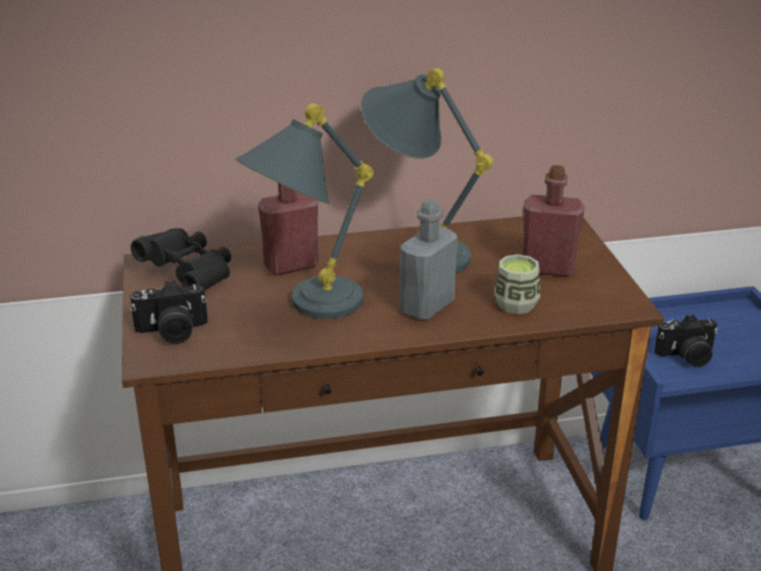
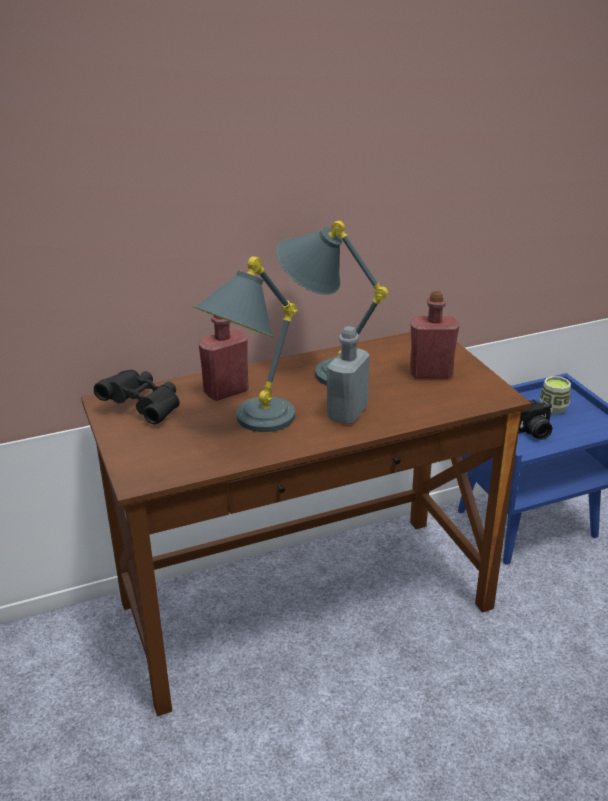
camera: 10 degrees left, 0 degrees up
camera [130,280,208,344] -> none
cup [494,254,540,314] -> cup moved to [539,376,571,414]

